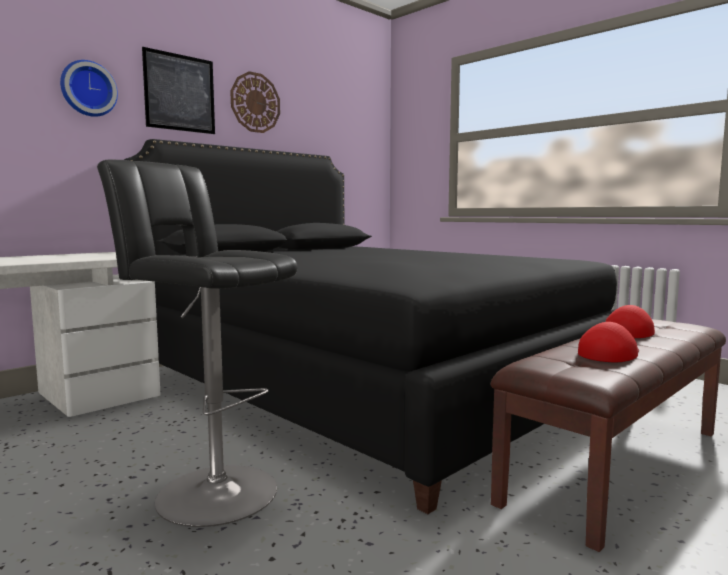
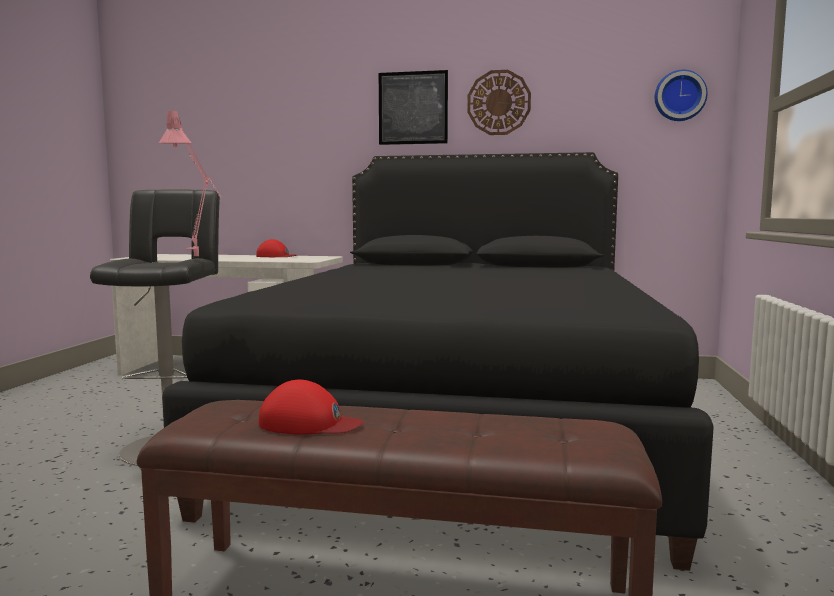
camera: 55 degrees right, 0 degrees up
wall clock [60,60,118,117] -> wall clock moved to [655,70,708,121]
red cap [605,305,655,338] -> red cap moved to [256,239,297,257]
none -> pink table lamp [159,111,221,256]

